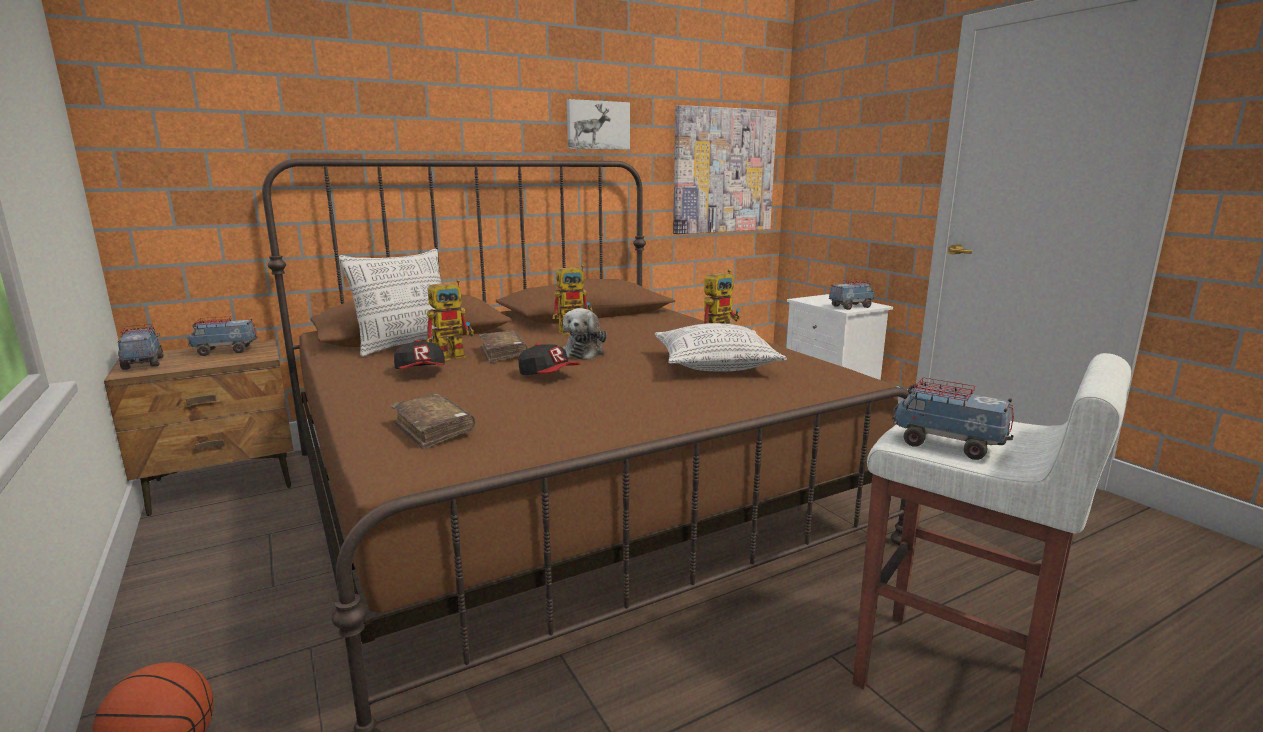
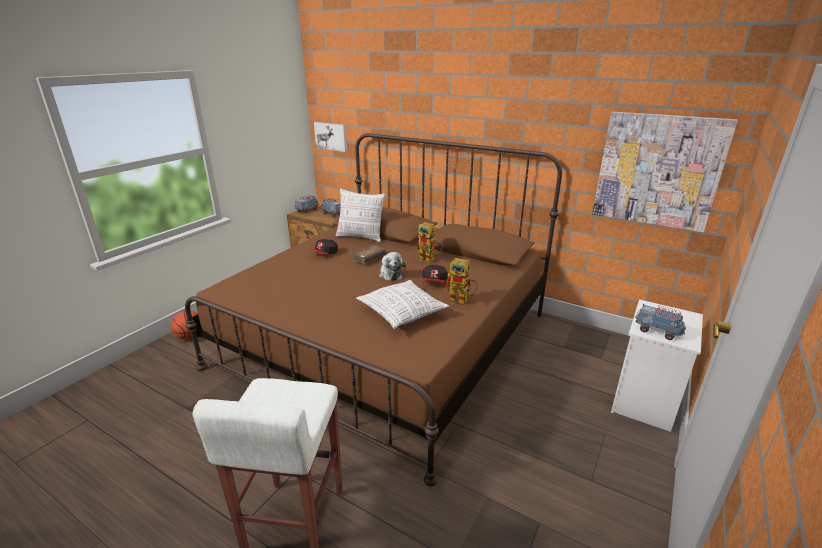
camera: 60 degrees right, 10 degrees up
brown book [390,393,475,449] -> none
toy robot [426,279,474,361] -> none
cap [518,343,580,375] -> cap moved to [422,264,448,283]
plush toy [563,308,607,360] -> plush toy turned 90 degrees counterclockwise [379,252,406,281]
picture [567,99,630,150] -> picture moved to [314,122,347,152]
toy truck [892,377,1014,460] -> none

